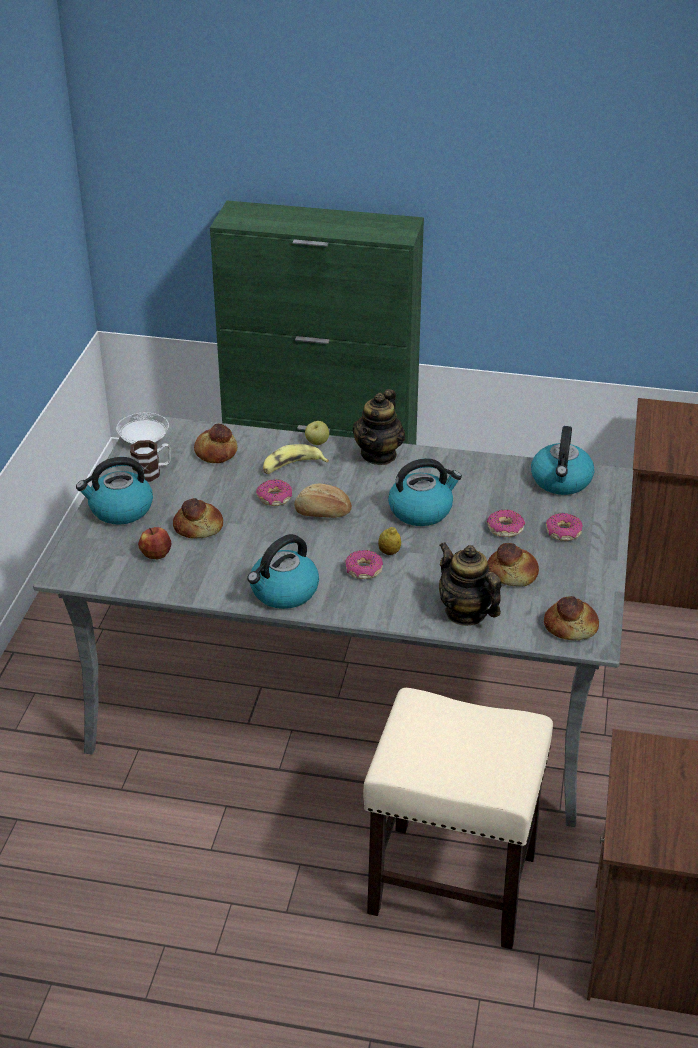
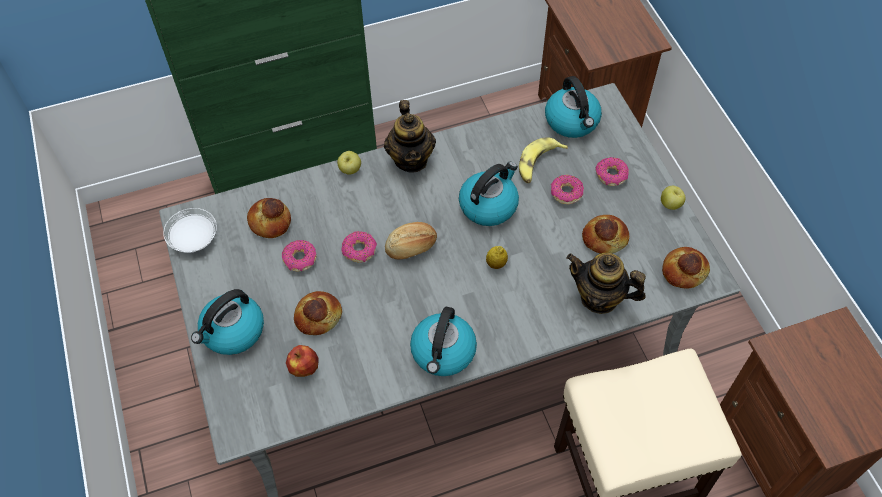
camera: 30 degrees left, 20 degrees up
mug [130,440,171,482] -> none
banana [263,444,329,474] -> banana moved to [519,137,568,183]
donut [345,550,383,579] -> donut moved to [282,240,317,271]
none -> apple [661,186,686,210]

